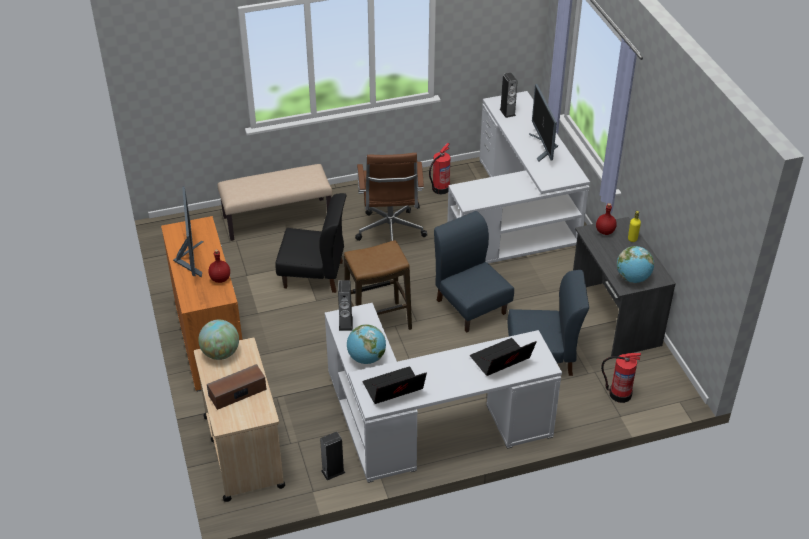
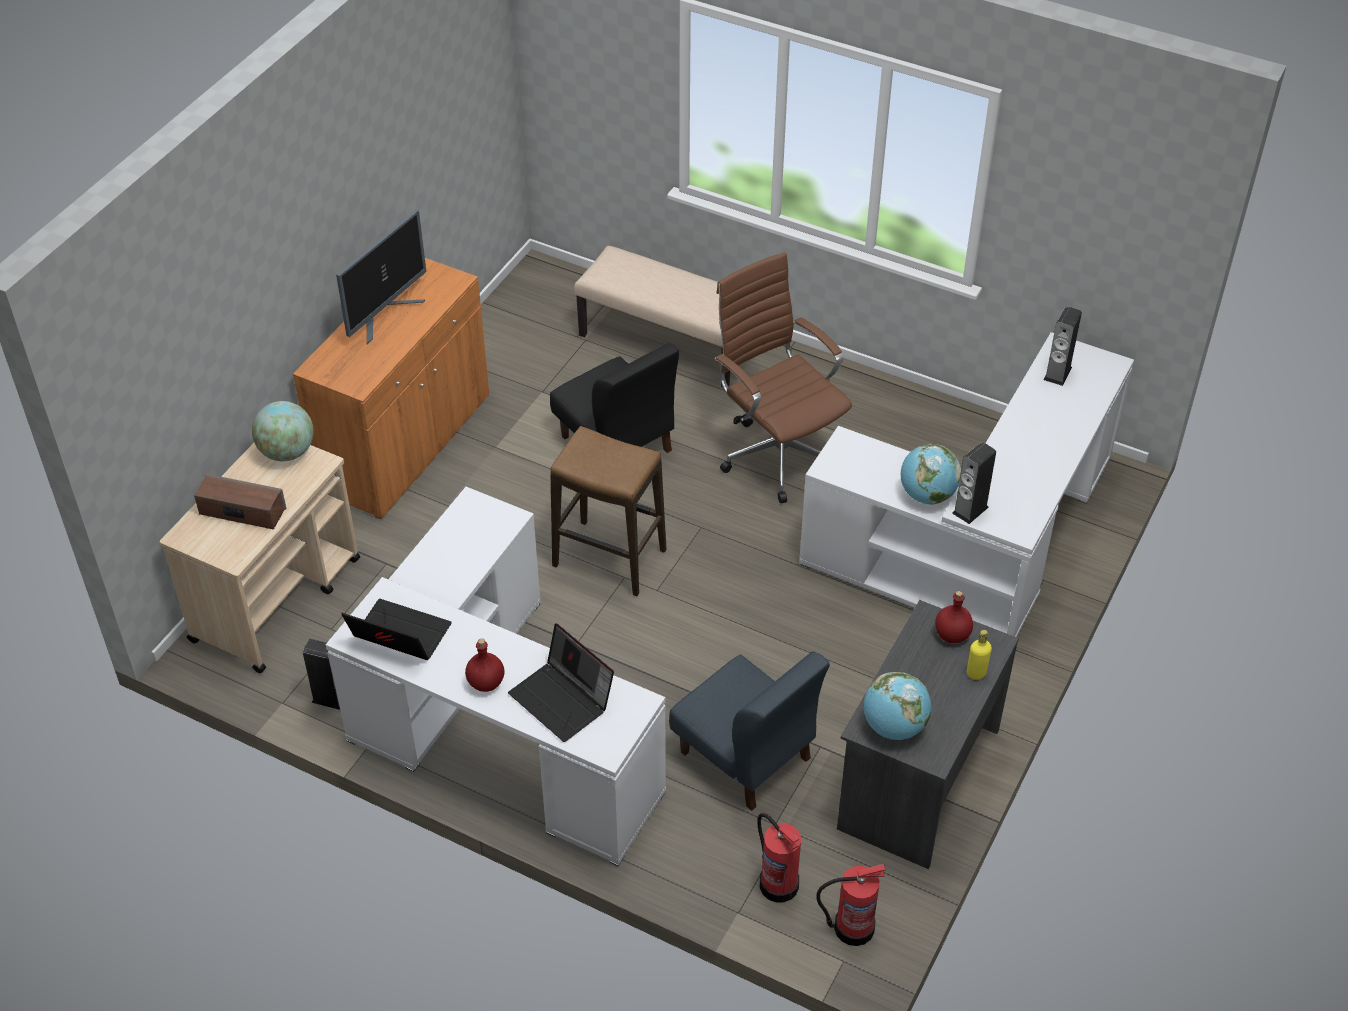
camera: 45 degrees right, 5 degrees up
red bottle [209,249,230,283] -> red bottle moved to [465,638,504,692]
speaker [338,280,353,331] -> speaker moved to [952,442,996,524]
globe [347,324,386,364] -> globe moved to [901,444,961,505]
brown office chair [355,153,427,241] -> brown office chair turned 105 degrees clockwise [714,252,852,503]
fire extinguisher [429,143,450,194] -> fire extinguisher moved to [816,864,885,946]
blue chair [434,211,514,332] -> none
laptop [470,338,536,376] -> laptop turned 150 degrees counterclockwise [508,623,614,742]
monitor [529,84,558,162] -> none

